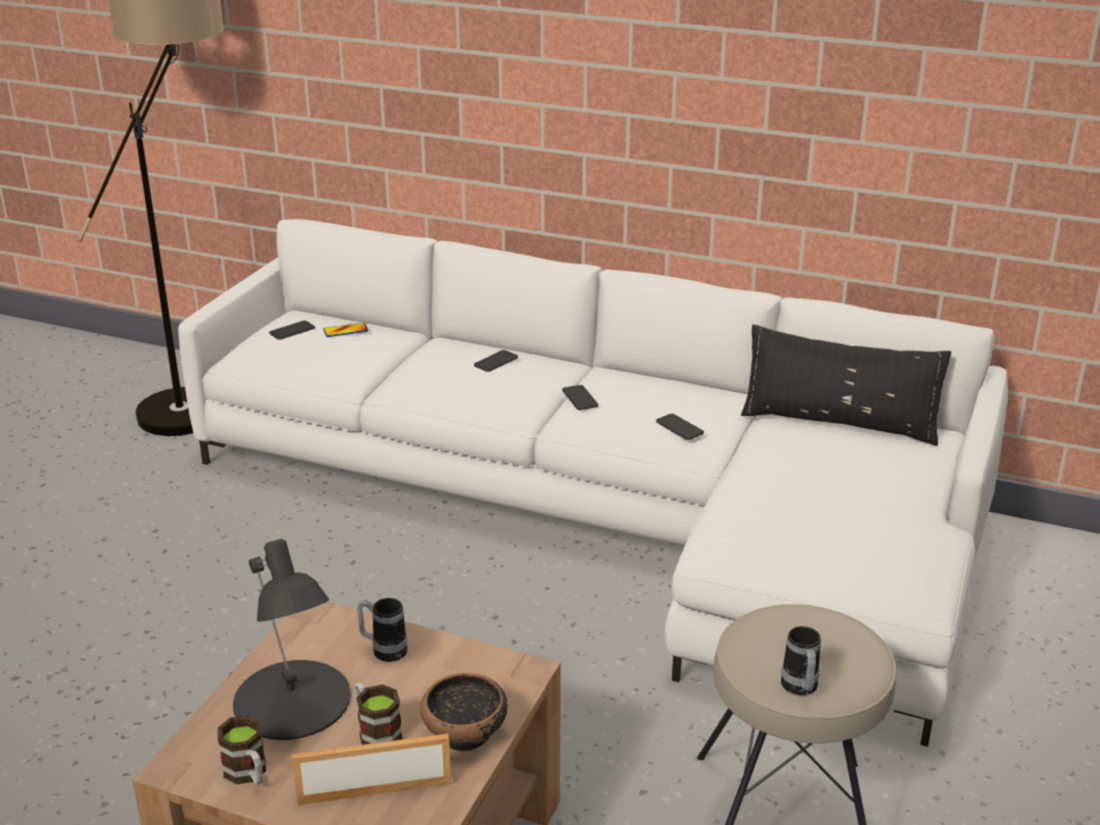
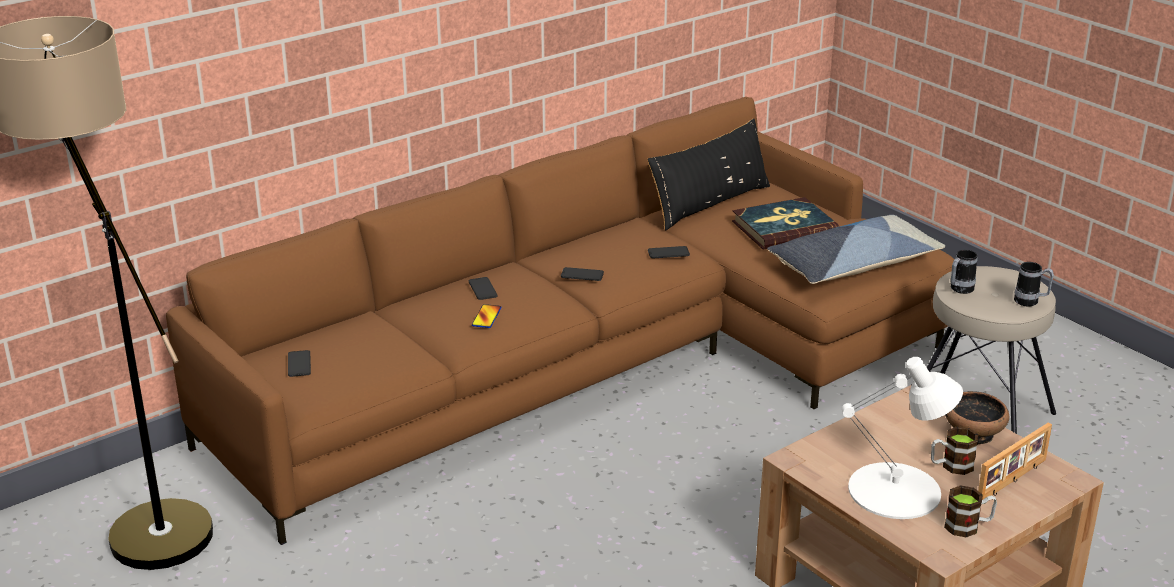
camera: 60 degrees left, 0 degrees up
white sofa [178,219,1008,747] -> brown sofa [166,97,954,545]
black table lamp [233,539,351,740] -> white table lamp [842,357,963,519]
picture frame [292,734,451,805] -> picture frame turned 150 degrees counterclockwise [978,423,1052,500]
phone [323,323,368,337] -> phone moved to [472,304,501,328]
mug [357,598,408,662] -> mug moved to [951,250,978,294]
none -> book [732,197,839,250]
none -> pillow [767,215,945,284]

